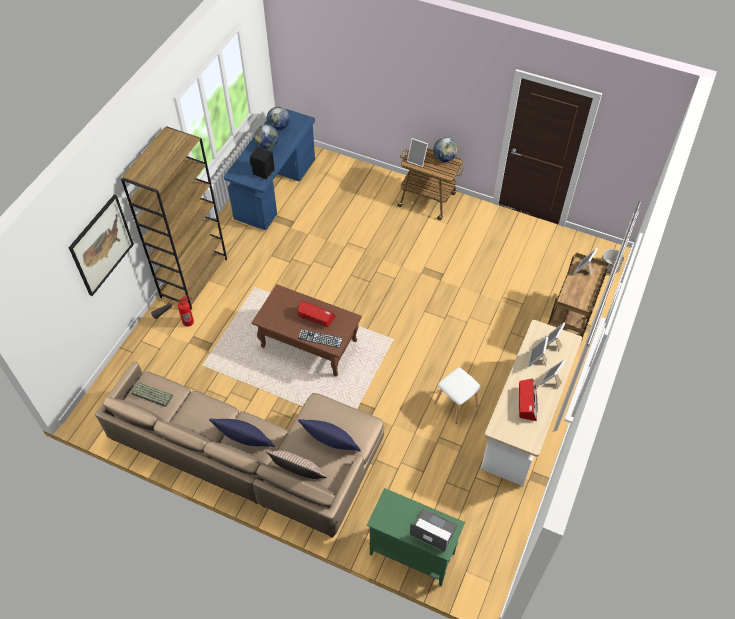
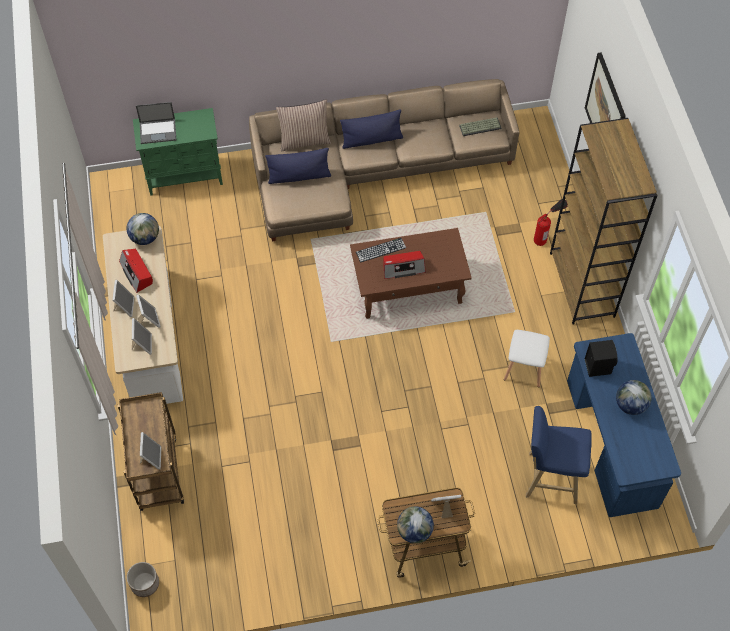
camera: 145 degrees right, 5 degrees up
globe [266,107,290,131] -> globe moved to [126,213,159,245]
white stool [434,368,481,424] -> white stool moved to [504,330,550,387]
none -> blue stool [526,406,592,504]

